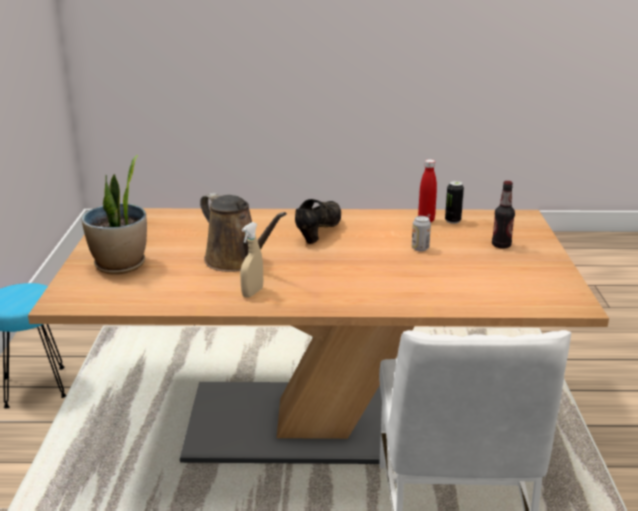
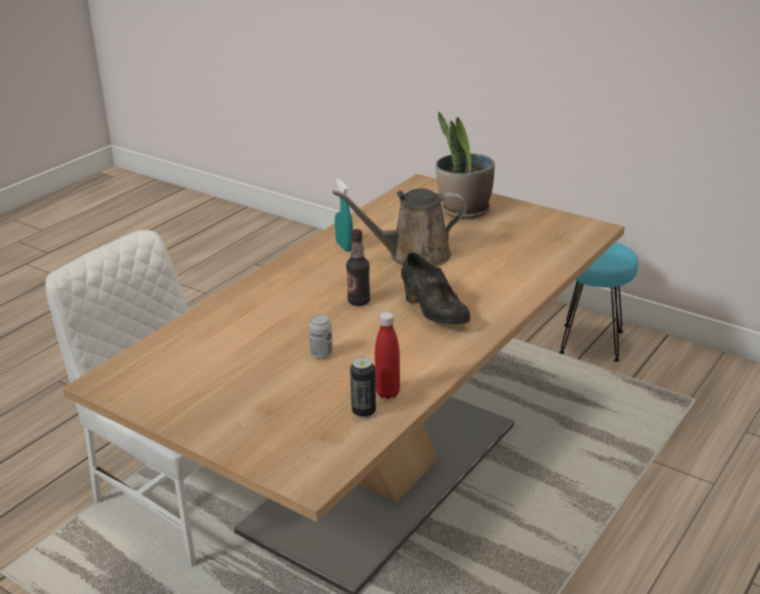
camera: 125 degrees right, 5 degrees up
beige spray bottle [240,222,263,298] -> turquoise spray bottle [335,179,353,252]
bottle [492,181,515,248] -> bottle moved to [346,229,370,306]

